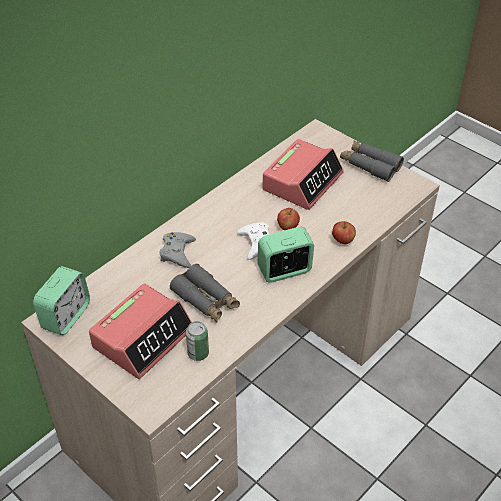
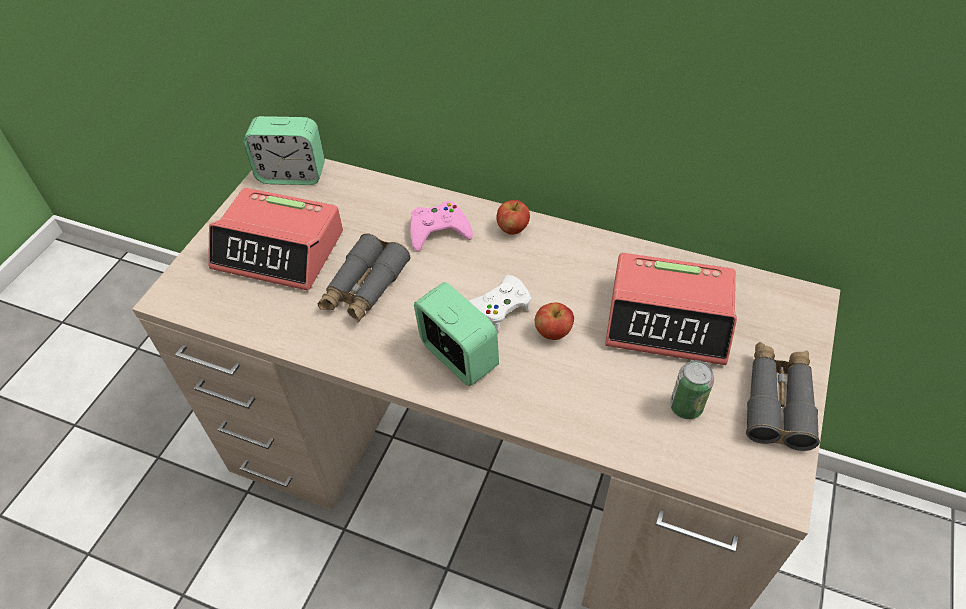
camera: 70 degrees right, 5 degrees up
grey game controller [160,232,196,268] -> pink game controller [410,201,473,252]
can [186,321,209,361] -> can moved to [670,360,714,419]
apple [332,221,356,244] -> apple moved to [496,200,530,235]

